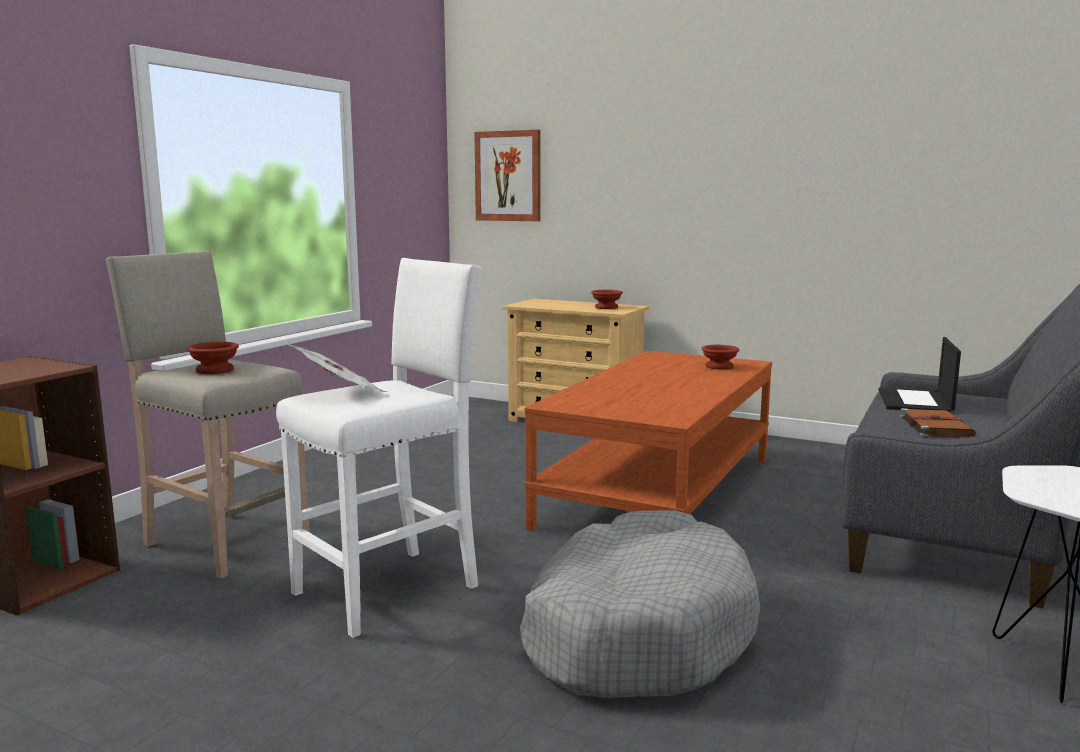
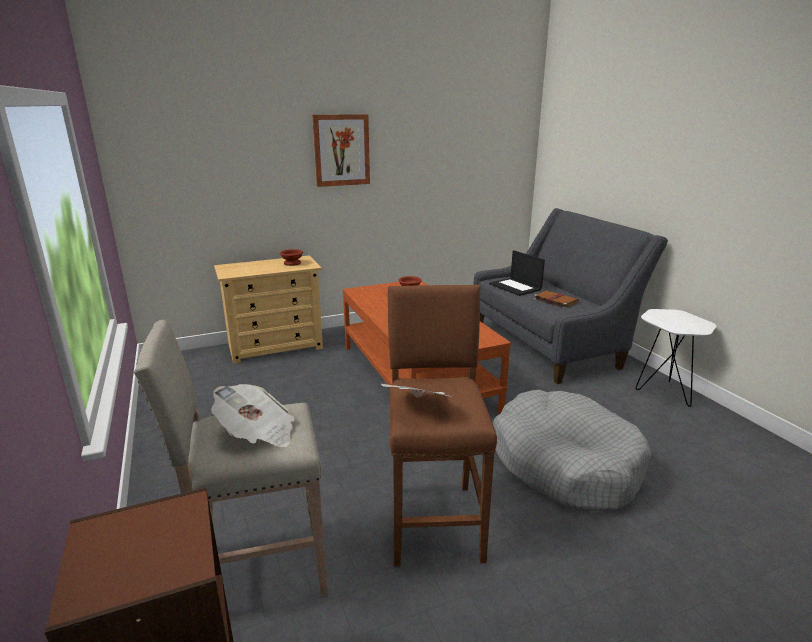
camera: 50 degrees left, 10 degrees up
brown bowl [187,342,239,374] -> newspaper [211,384,295,447]
white stool [276,258,482,638] -> brown stool [388,285,497,567]
picture [474,130,540,221] -> picture moved to [312,114,370,187]

